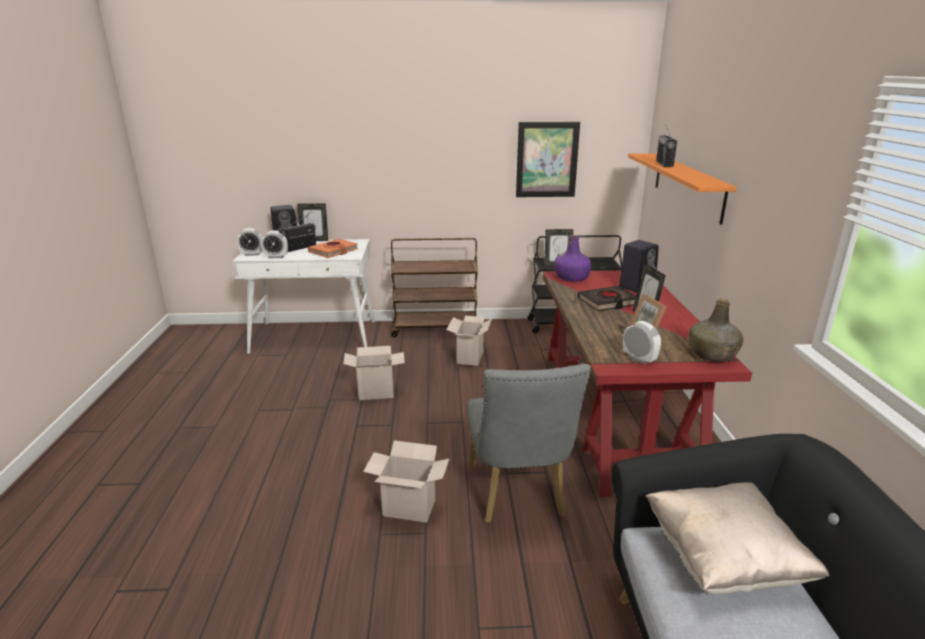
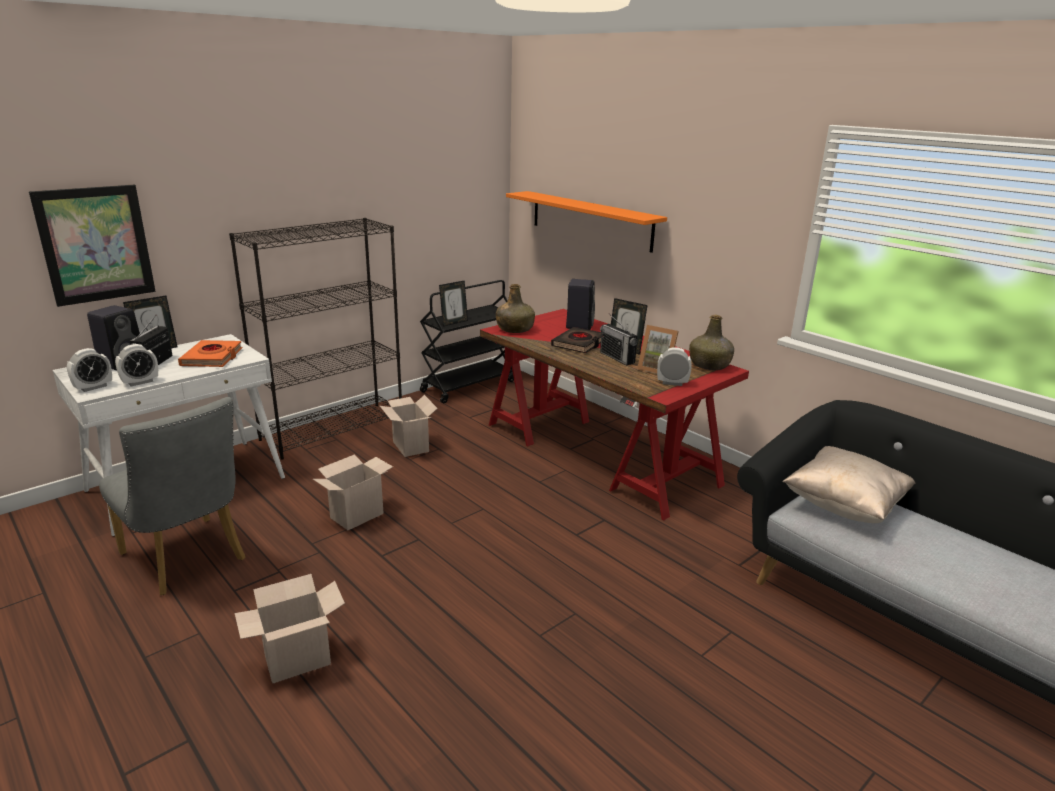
camera: 40 degrees left, 0 degrees up
cardboard box [363,441,450,523] -> cardboard box moved to [235,574,345,683]
brown cart [391,238,478,337] -> black bookcase [229,218,402,460]
grey chair [467,364,591,523] -> grey chair moved to [99,397,245,595]
picture [516,122,580,197] -> picture moved to [29,184,156,307]
purple bottle [554,235,592,282] -> green bottle [496,284,535,333]
radio [656,125,677,167] -> radio moved to [600,314,638,365]

